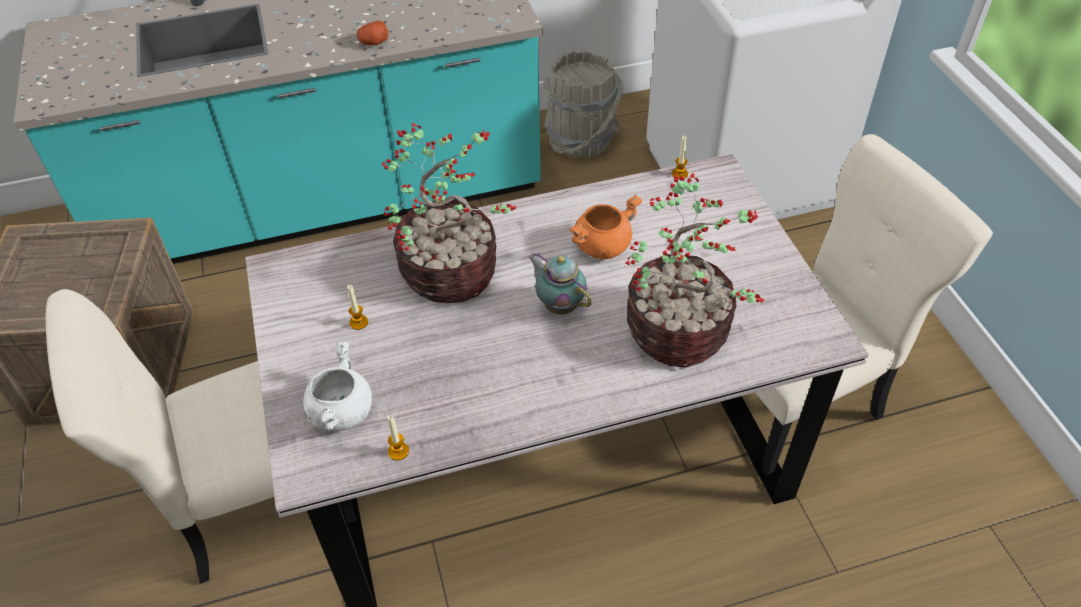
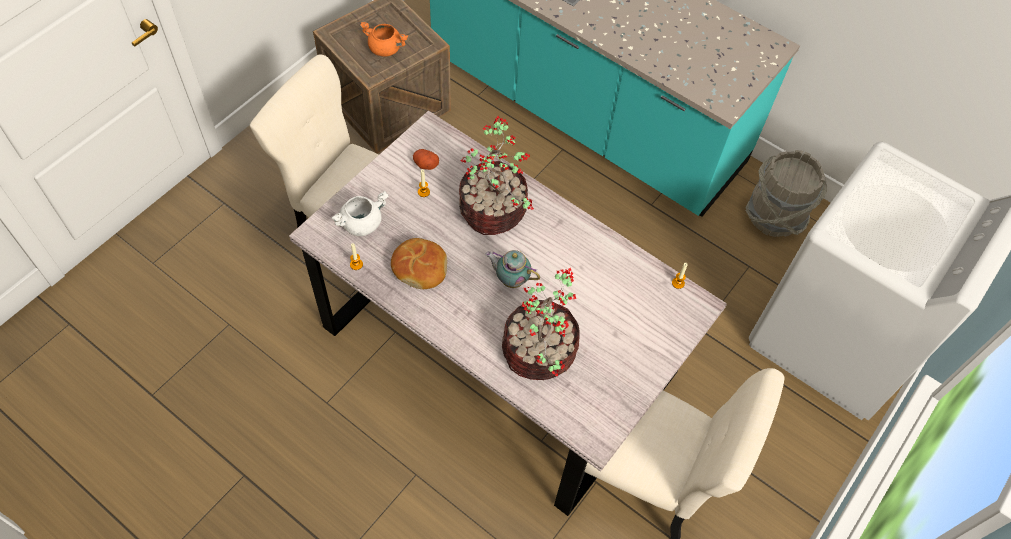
camera: 50 degrees right, 10 degrees up
potato [356,21,388,45] -> potato moved to [413,149,439,170]
teapot [528,253,592,315] -> teapot turned 75 degrees counterclockwise [485,250,540,288]
orange cooking pot [569,195,642,259] -> orange cooking pot moved to [360,22,408,57]
none -> bread [391,238,447,289]

